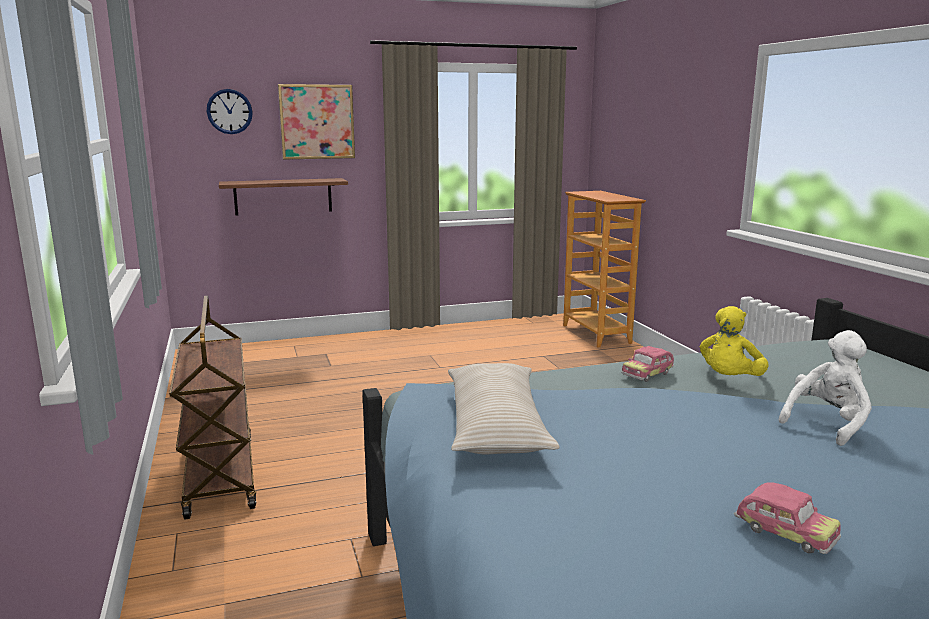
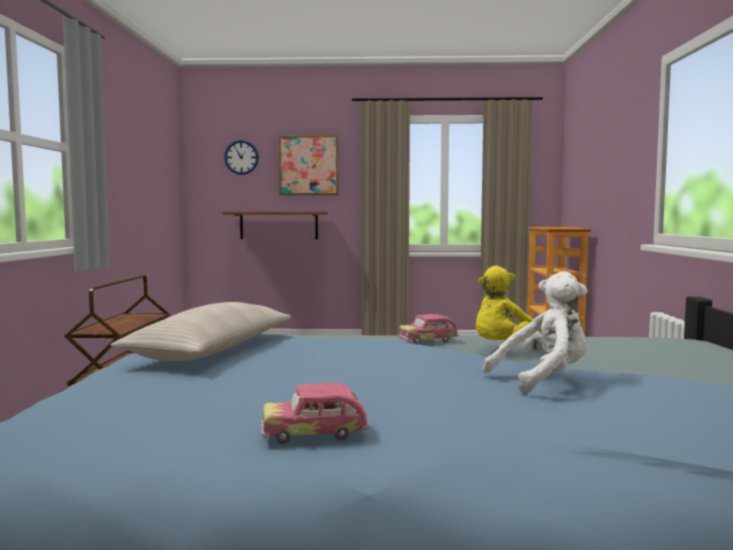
camera: 20 degrees right, 10 degrees down
toy car [734,482,841,554] -> toy car turned 105 degrees clockwise [261,382,370,444]

